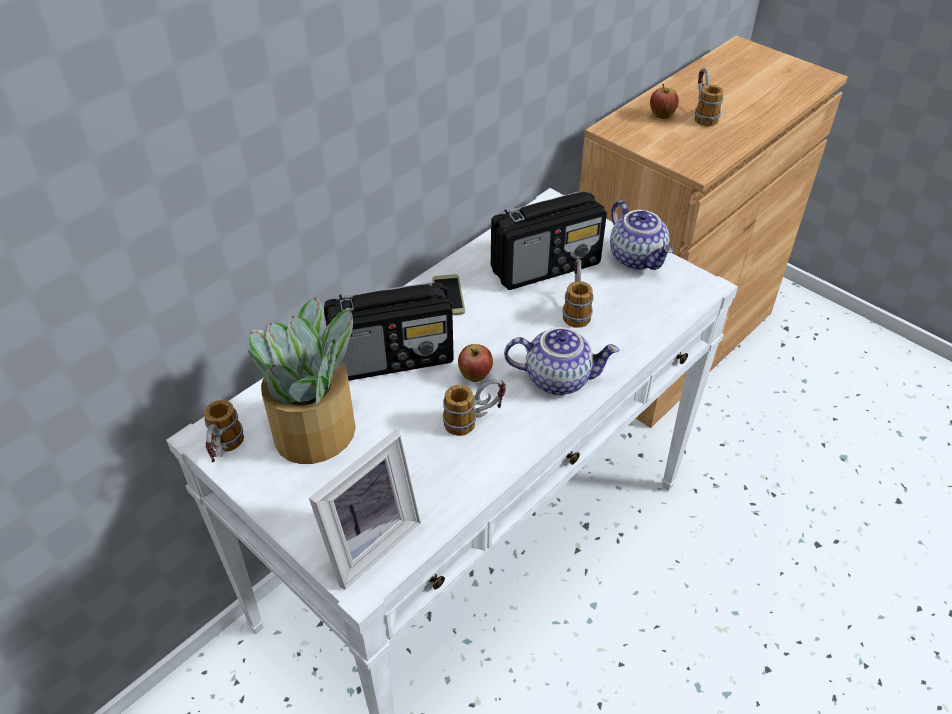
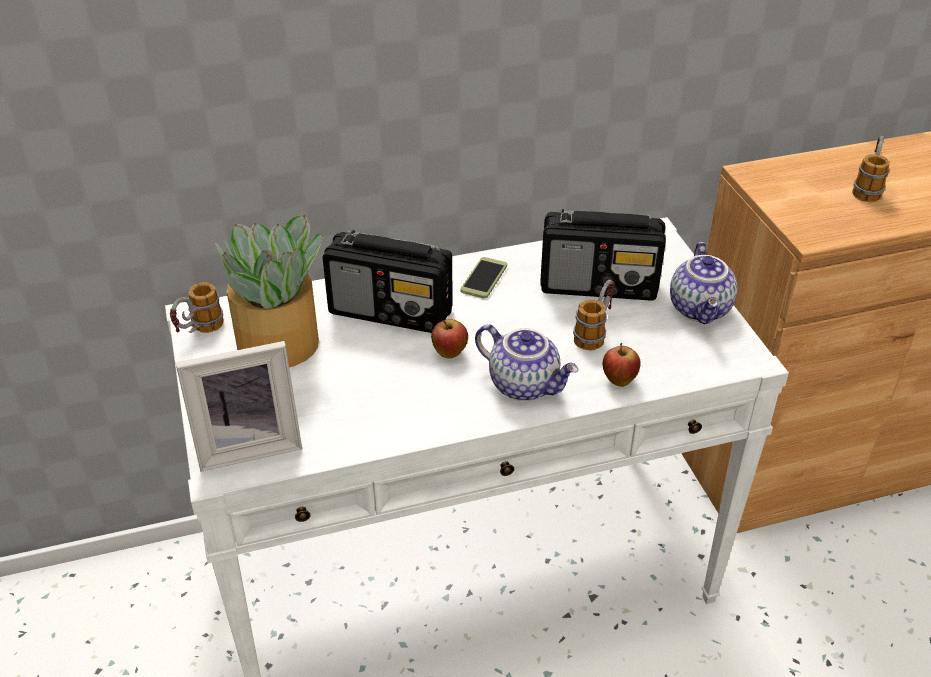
camera: 30 degrees right, 5 degrees down
mug [443,379,506,436] -> none
apple [650,84,679,119] -> apple moved to [603,343,641,387]

